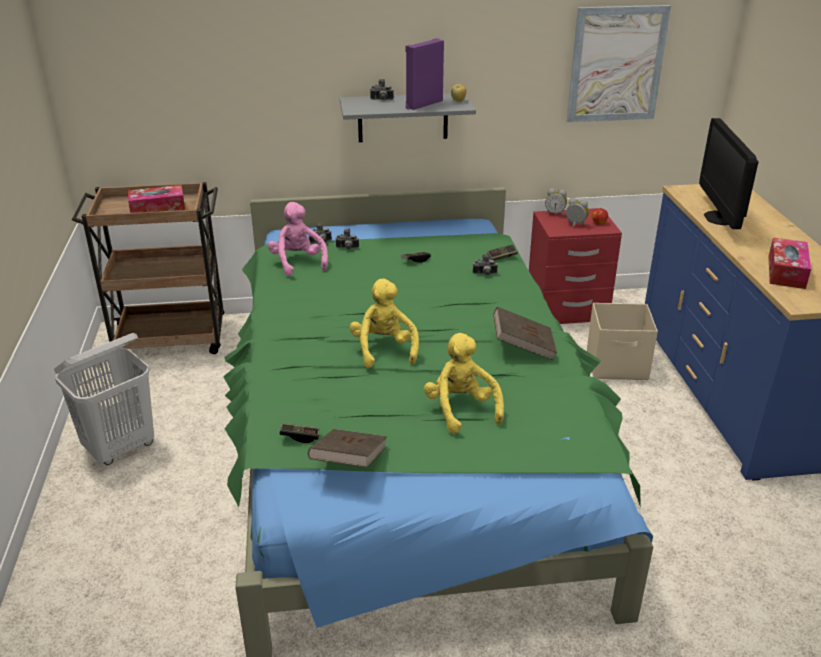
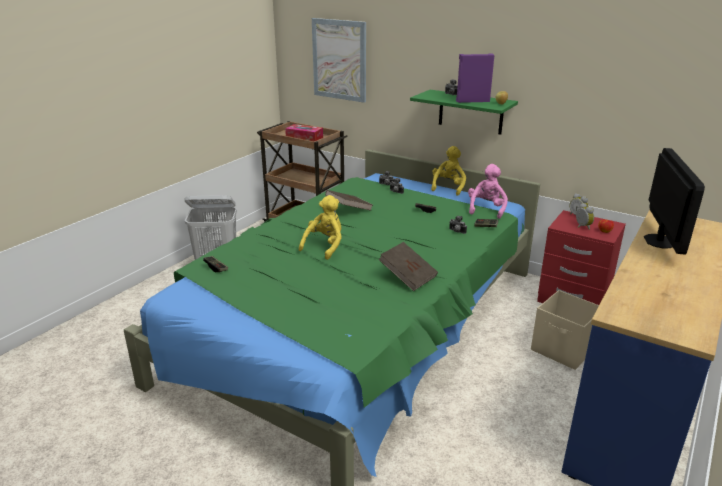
camera: 40 degrees right, 5 degrees down
pink plush toy [268,202,328,276] -> pink plush toy moved to [468,164,508,219]
brown book [308,429,387,468] -> brown book moved to [325,190,372,211]
grey shelf [340,93,476,142] -> green shelf [410,90,518,135]
yellow plush toy [424,333,504,434] -> yellow plush toy moved to [431,146,466,196]
picture [567,5,671,122] -> picture moved to [312,18,366,103]
monitor [699,118,759,229] -> monitor turned 150 degrees clockwise [644,148,705,255]
tissue box [769,238,811,289] -> none

